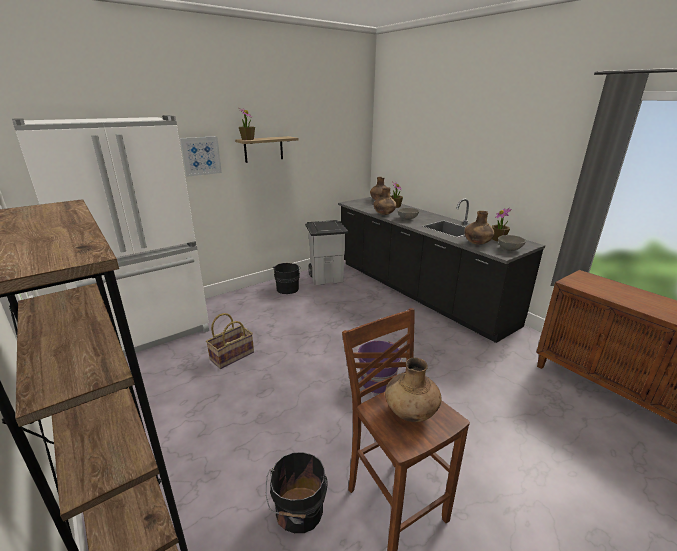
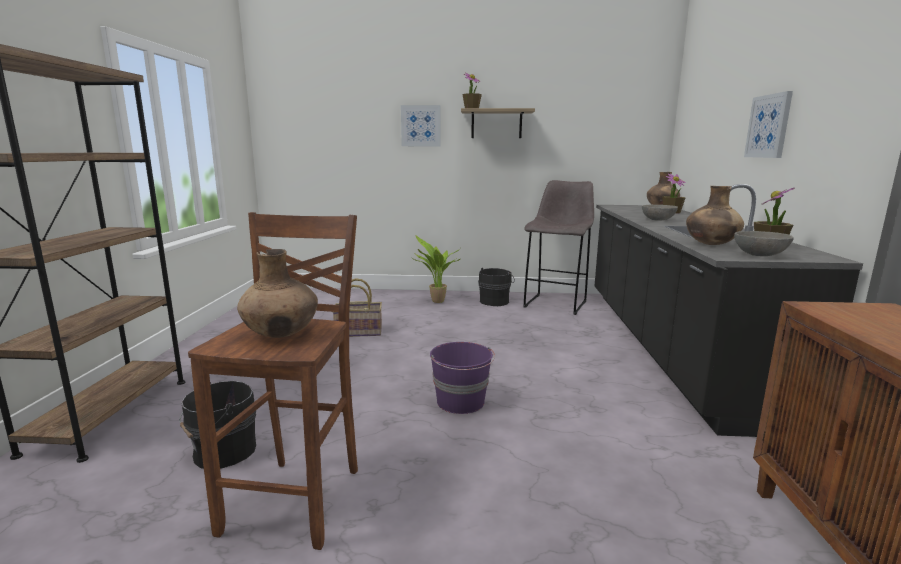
camera: 40 degrees right, 10 degrees down
white fridge [12,115,209,356] -> none
grey trash can [305,220,349,285] -> grey stool [523,180,594,315]
brown vase [374,187,397,215] -> none
none -> potted plant [411,235,461,303]
none -> picture [744,91,793,158]

